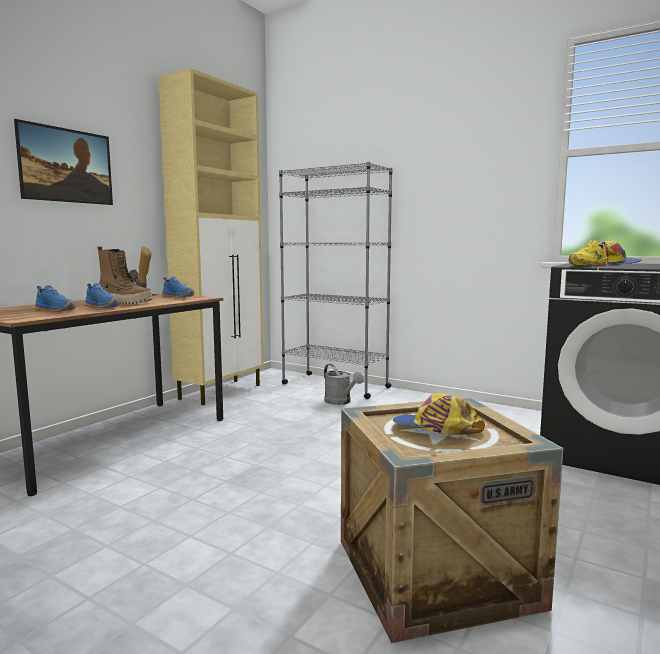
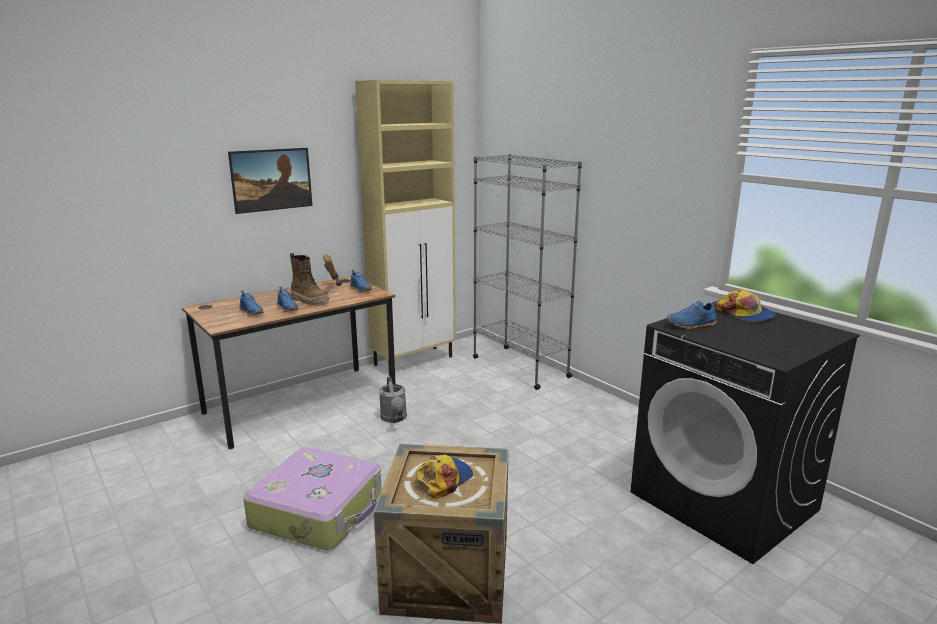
camera: 20 degrees right, 10 degrees up
grey watering can [324,364,364,405] -> grey watering can moved to [379,377,407,423]
cap [393,393,485,435] -> cap turned 75 degrees clockwise [416,455,473,498]
yellow shoe [568,240,607,266] -> blue shoe [666,301,718,329]
none -> suitcase [243,447,382,550]

